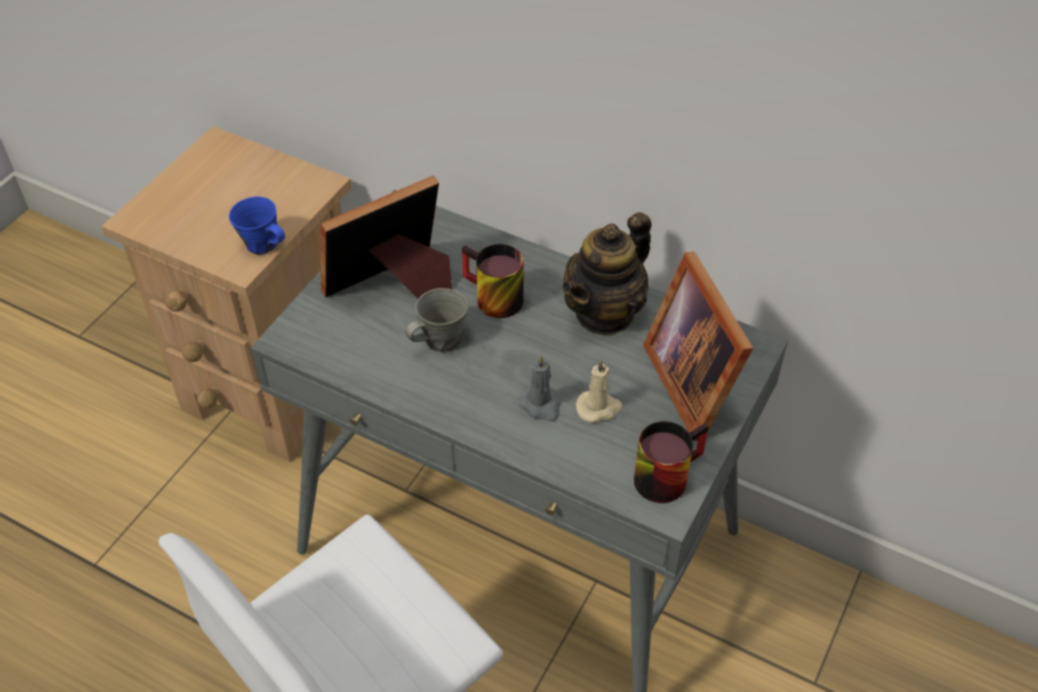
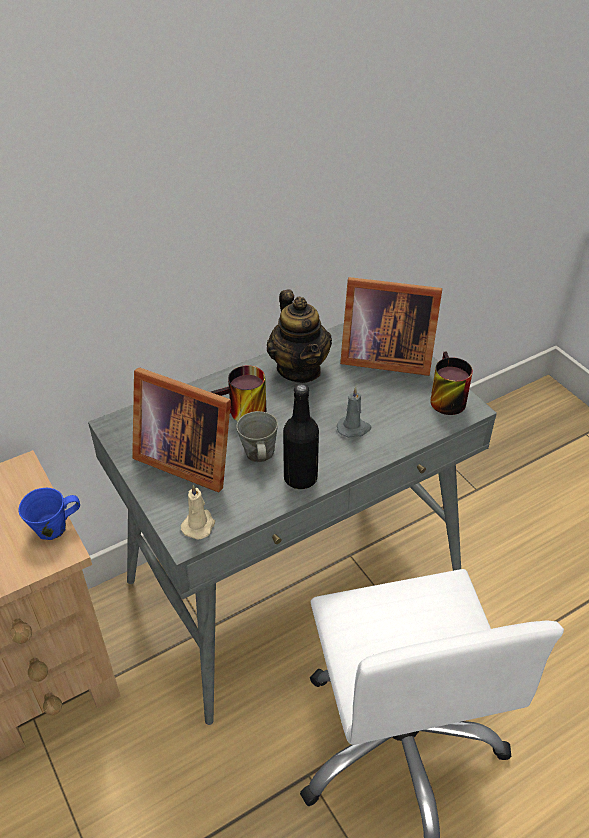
camera: 60 degrees left, 5 degrees down
picture frame [320,175,452,299] -> picture frame turned 60 degrees counterclockwise [132,367,231,492]
beige candle [576,359,623,423] -> beige candle moved to [181,484,215,539]
none -> black bottle [283,384,319,489]

